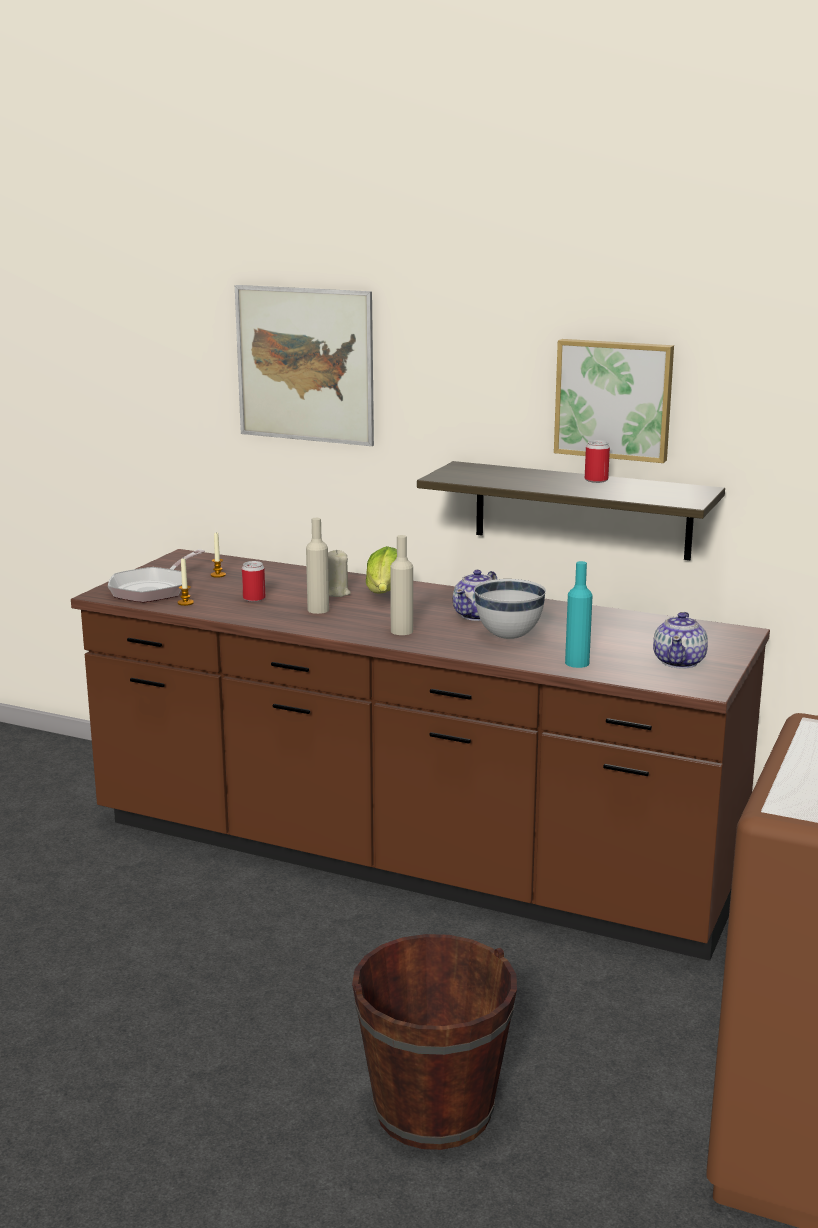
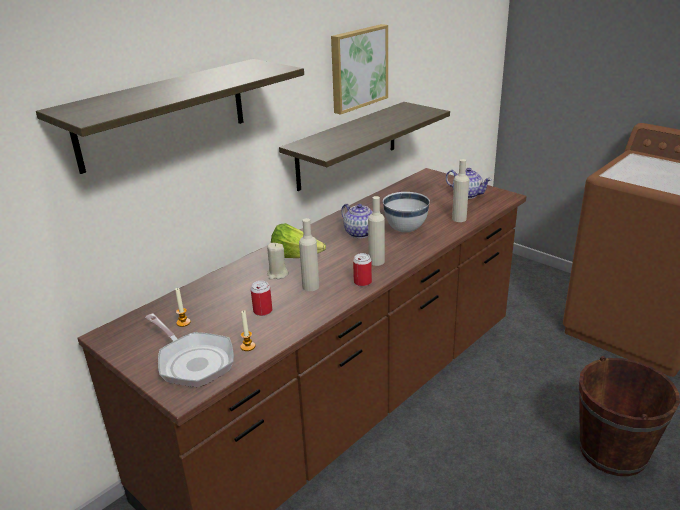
camera: 70 degrees left, 10 degrees up
picture [235,285,374,446] -> shelf [36,59,304,174]
turquoise bottle [565,561,593,668] -> beige bottle [452,159,469,222]
can [585,440,610,483] -> can moved to [353,253,372,286]

